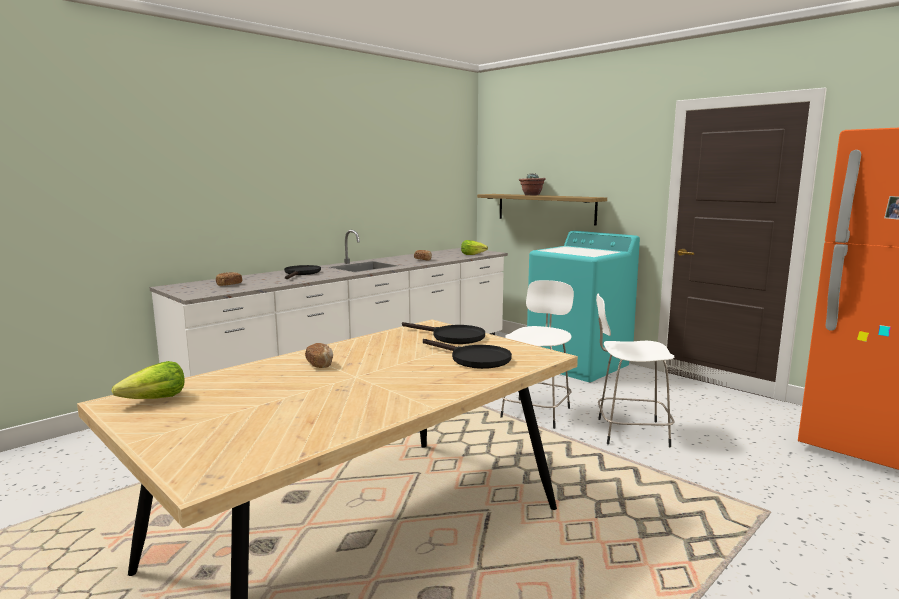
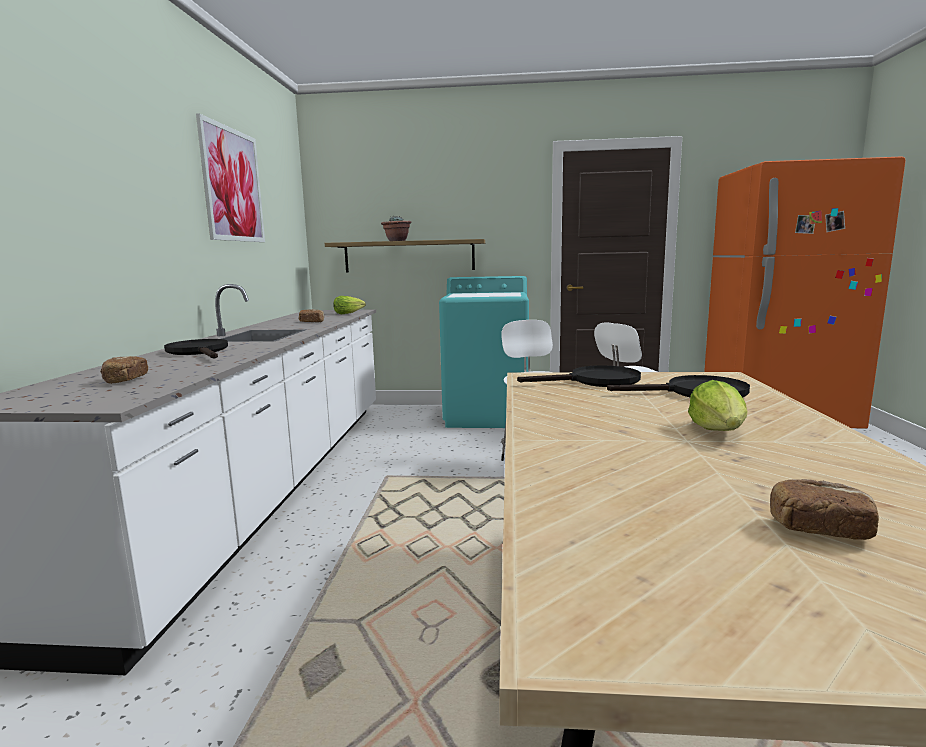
camera: 40 degrees left, 0 degrees up
lettuce [112,361,185,399] -> lettuce moved to [688,380,748,431]
bread [305,343,333,368] -> bread moved to [770,479,879,540]
none -> picture [196,113,265,242]

